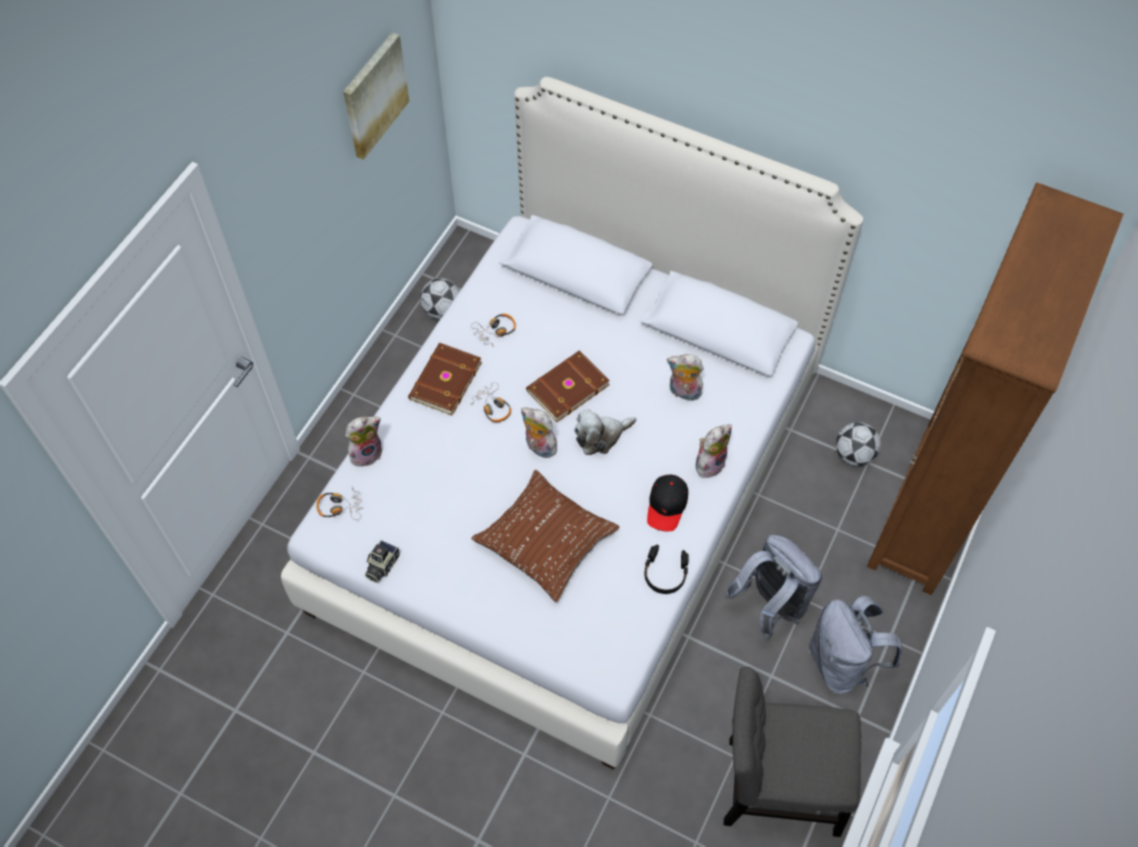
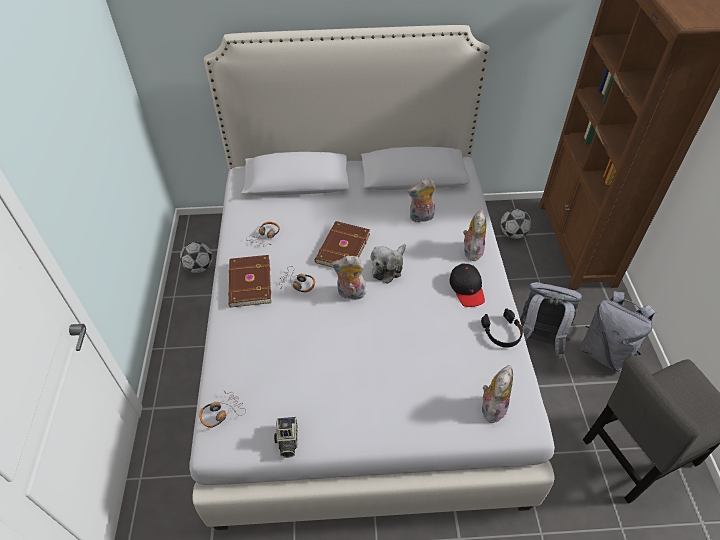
camera: 30 degrees left, 10 degrees down
picture [343,32,409,160] -> none
plush toy [345,416,382,469] -> plush toy moved to [482,365,513,423]
brown pillow [472,470,620,602] -> none

